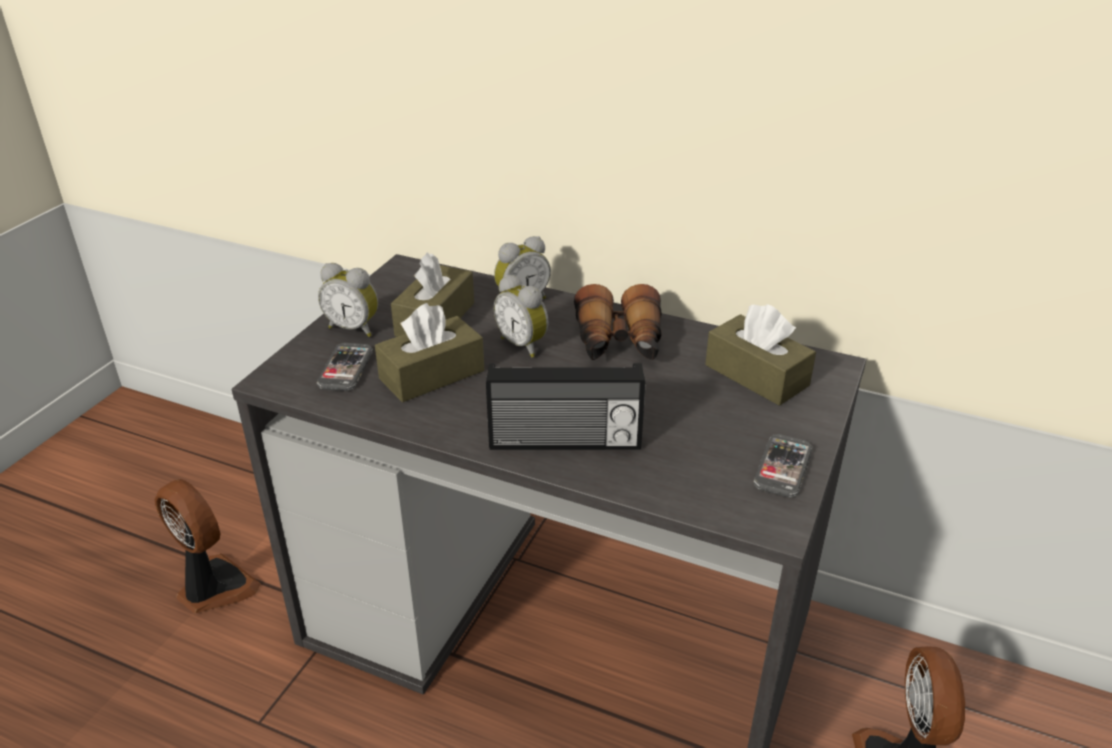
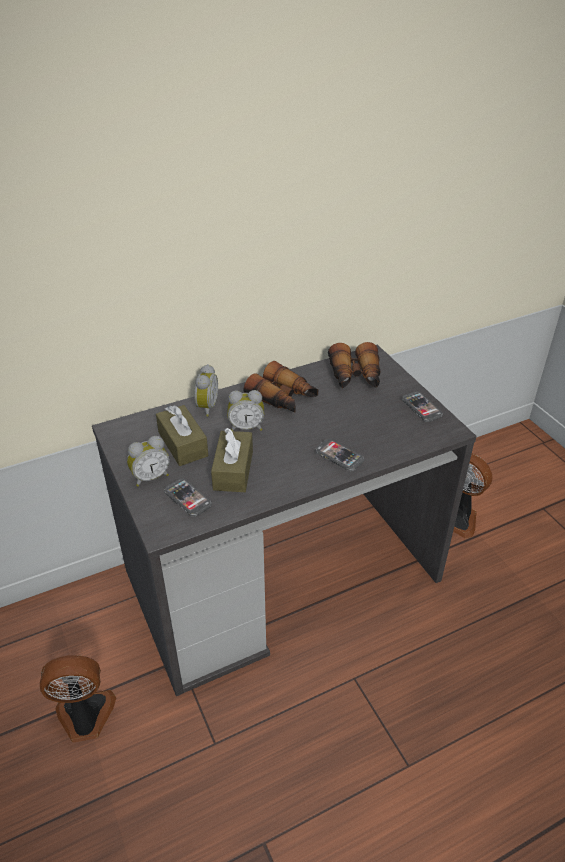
camera: 50 degrees left, 5 degrees up
radio [486,363,645,450] -> phone [315,439,364,471]
brown tissue box [705,304,816,405] -> binoculars [328,342,380,388]

